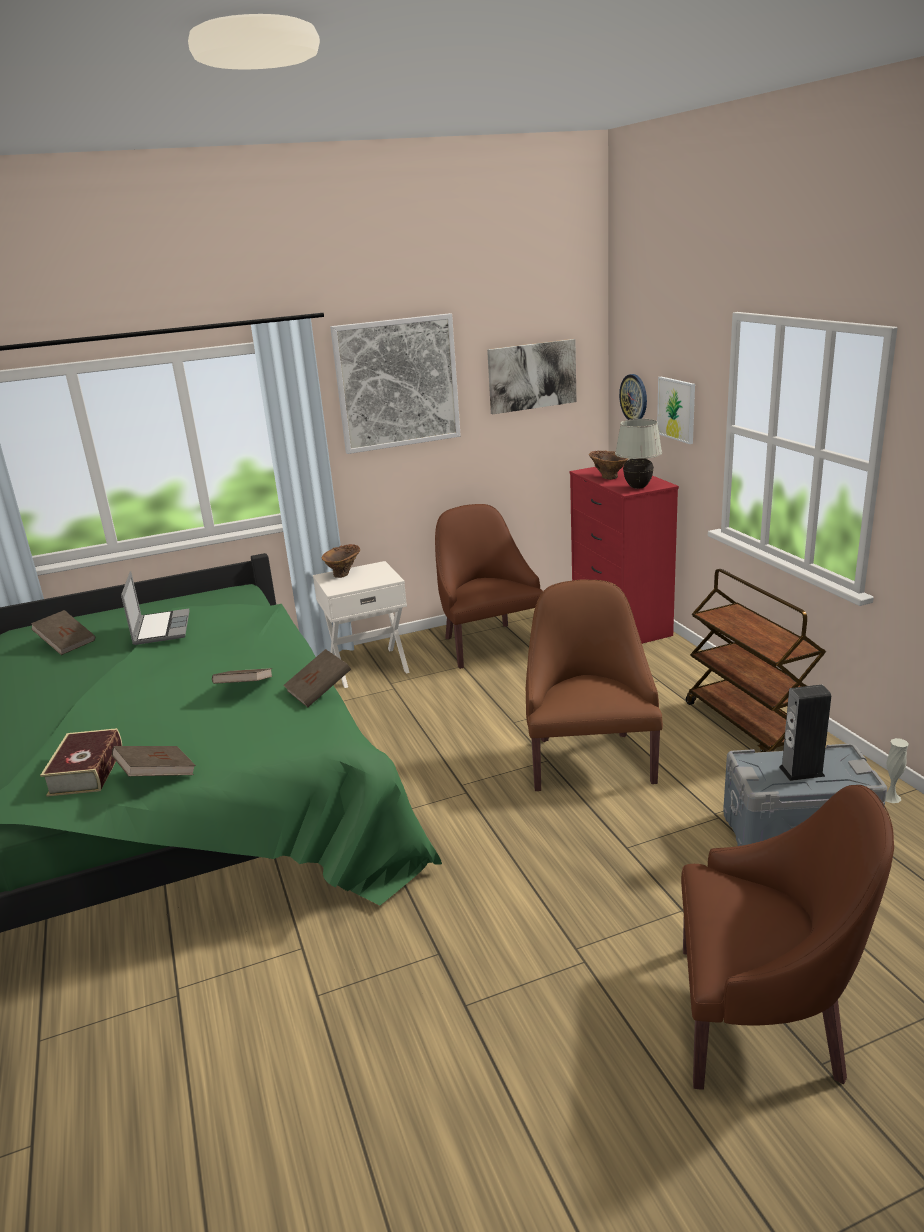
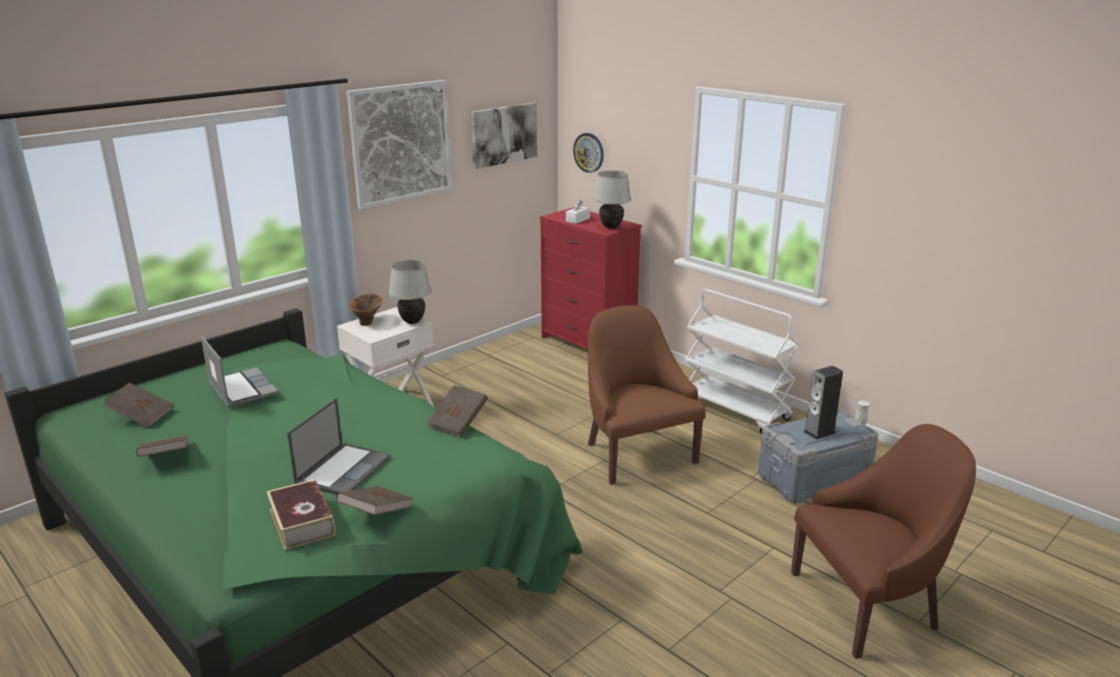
camera: 25 degrees left, 0 degrees up
brown book [212,668,273,684] -> brown book moved to [136,435,189,457]
brown armchair [435,504,543,669] -> none
brown vase [589,451,628,480] -> white tissue box [566,200,590,224]
picture [657,376,695,444] -> none
brown cart [686,569,826,752] -> white cart [685,289,800,434]
none -> laptop [287,398,391,495]
none -> white table lamp [389,260,432,324]

